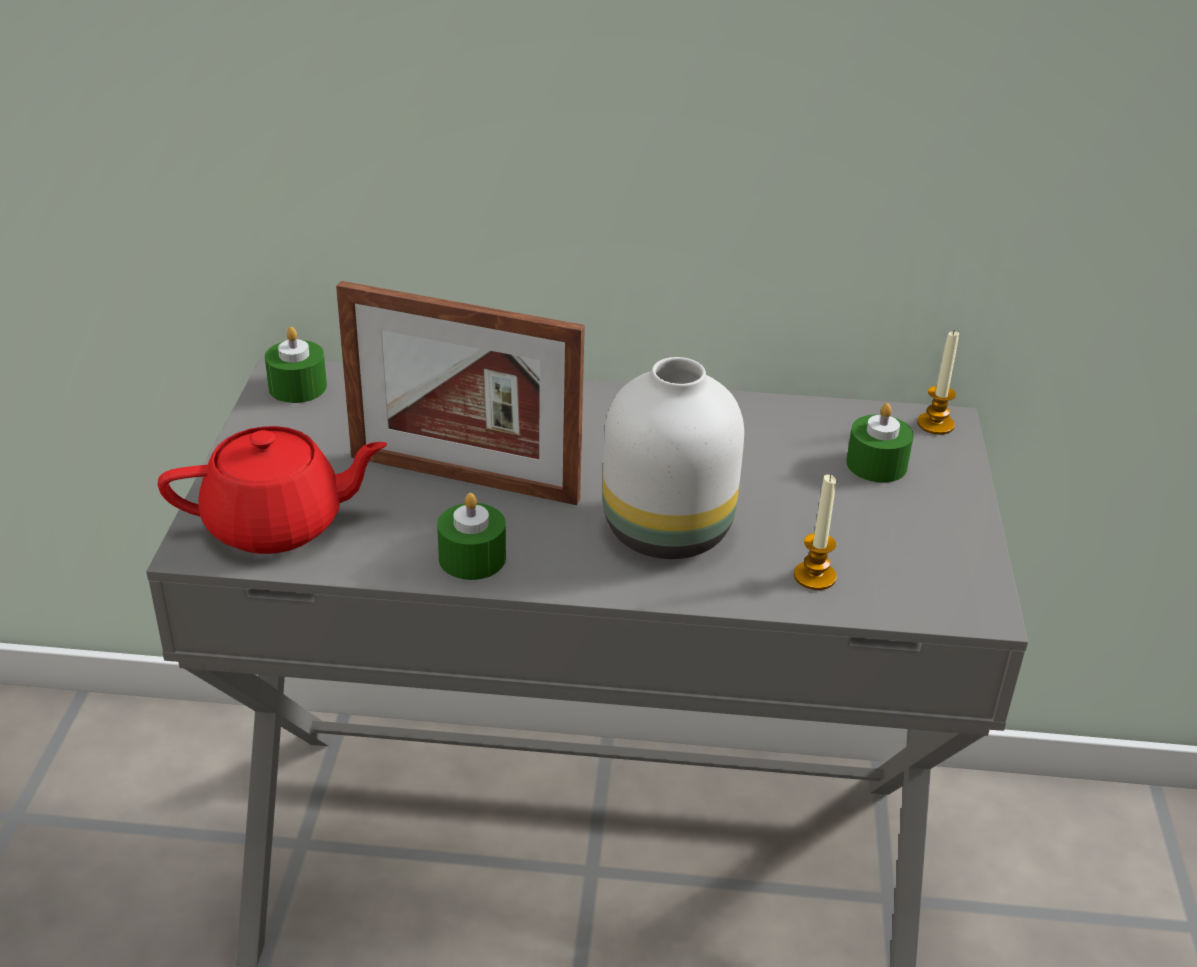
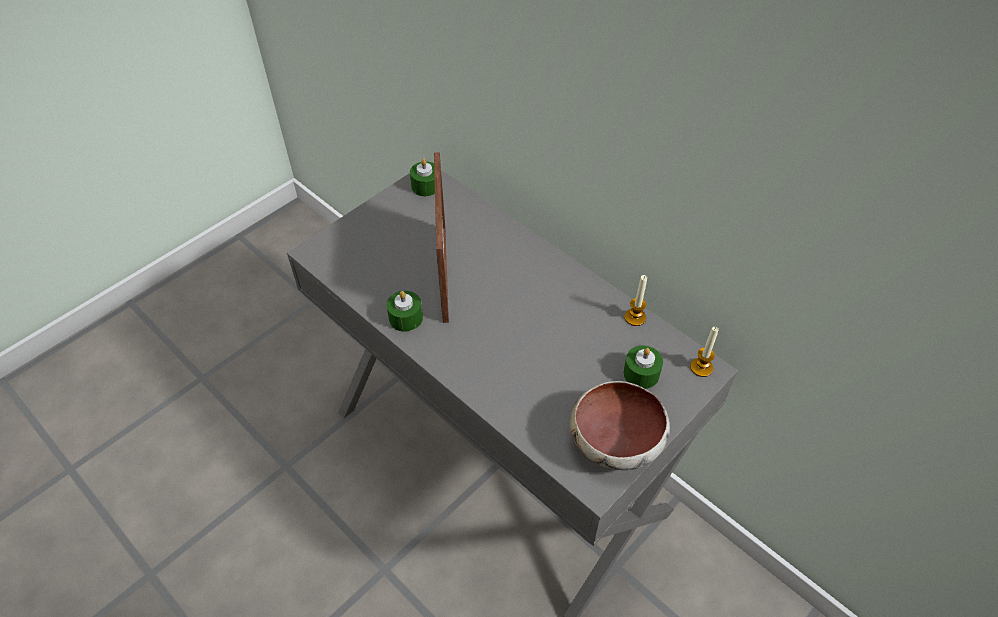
camera: 40 degrees right, 15 degrees up
red teapot [158,426,387,554] -> none
picture frame [336,281,585,505] -> picture frame turned 150 degrees counterclockwise [434,152,449,323]
white vase [603,357,744,559] -> none
candle [794,474,837,590] -> candle moved to [625,275,647,326]
none -> bowl [570,381,670,470]

